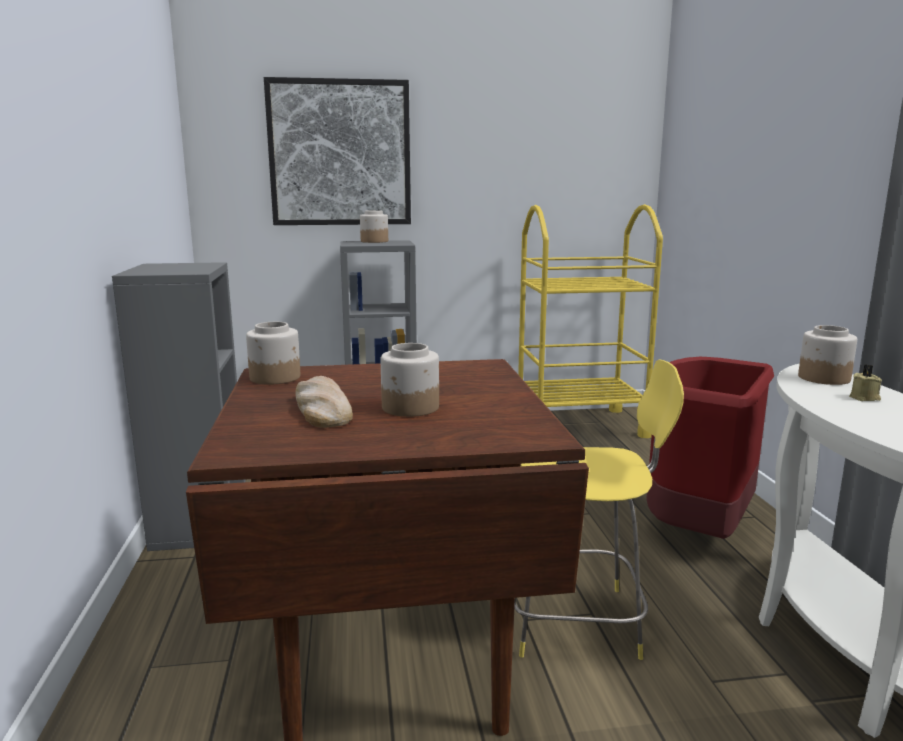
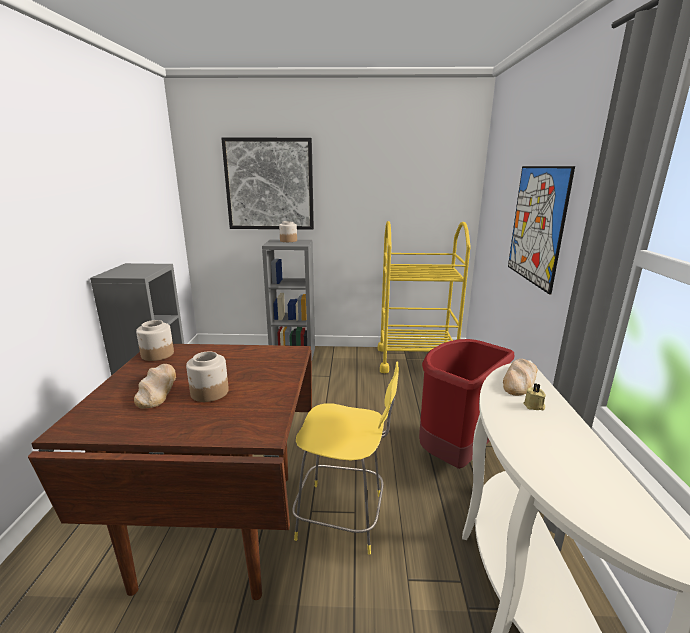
camera: 10 degrees right, 5 degrees up
jar [798,325,857,385] -> bread [503,359,537,396]
none -> picture [508,166,575,294]

